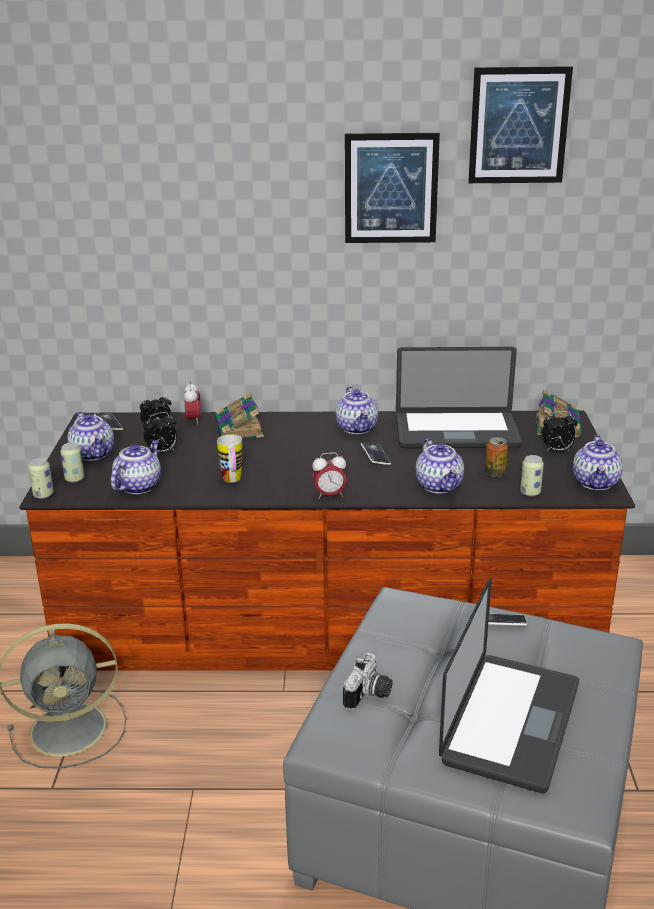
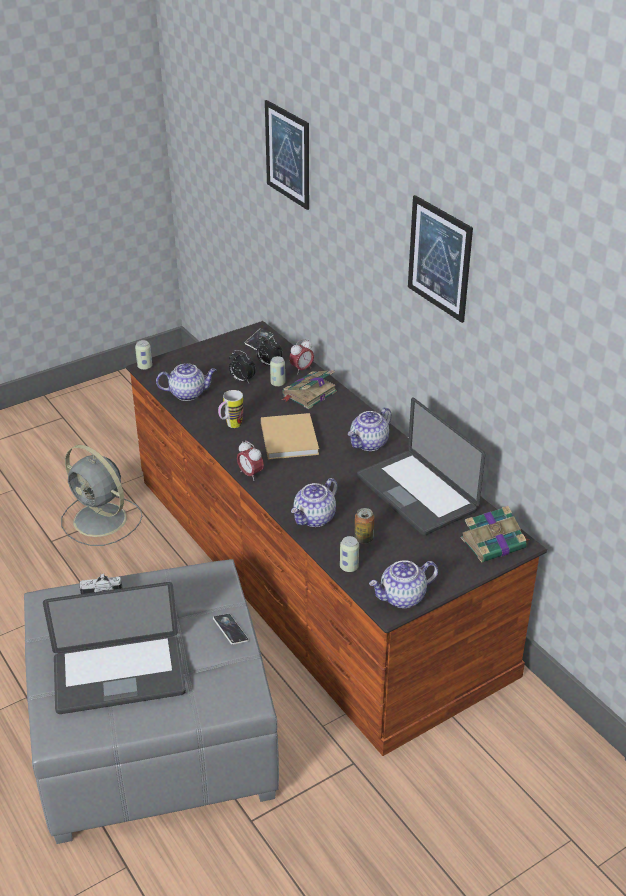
camera: 55 degrees right, 10 degrees up
can [60,443,84,483] -> can moved to [270,356,285,387]
teapot [68,411,114,461] -> none
phone [361,442,391,465] -> none
picture [468,66,573,183] -> picture moved to [265,100,309,210]
alarm clock [542,411,578,452] -> none
none -> beige book [261,413,319,460]

